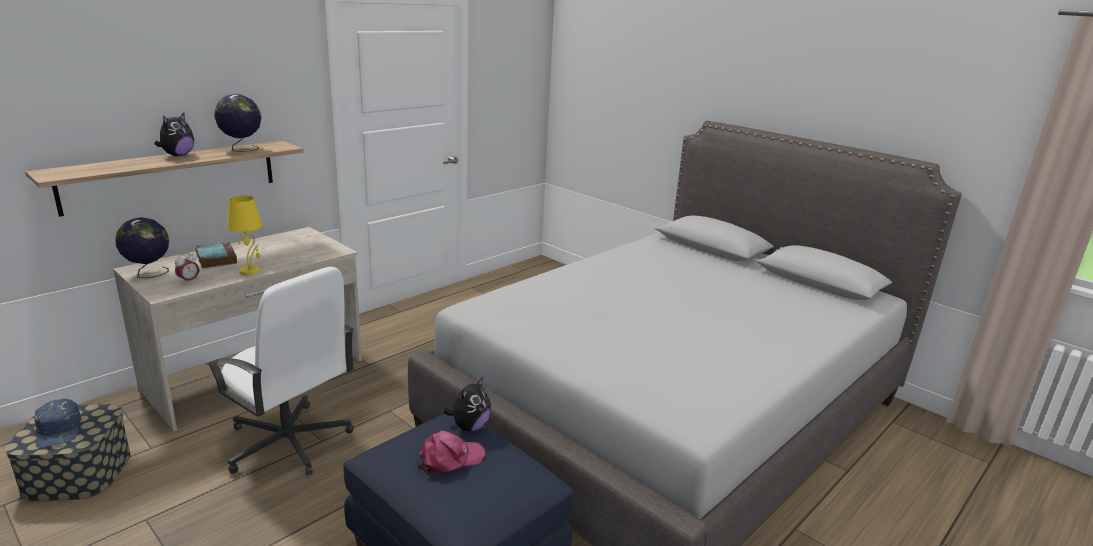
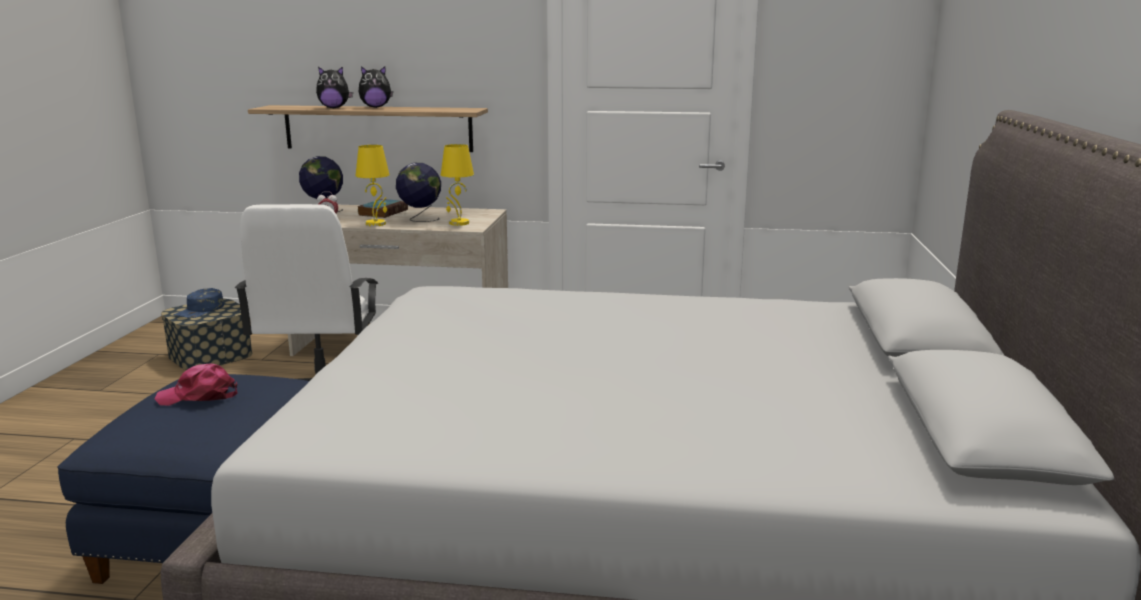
camera: 55 degrees right, 5 degrees down
globe [214,94,262,152] -> globe moved to [396,163,441,222]
pink cap [417,431,485,476] -> pink cap turned 150 degrees clockwise [155,363,238,406]
plush toy [443,377,491,431] -> plush toy moved to [316,66,353,108]
none -> yellow table lamp [441,144,474,226]

